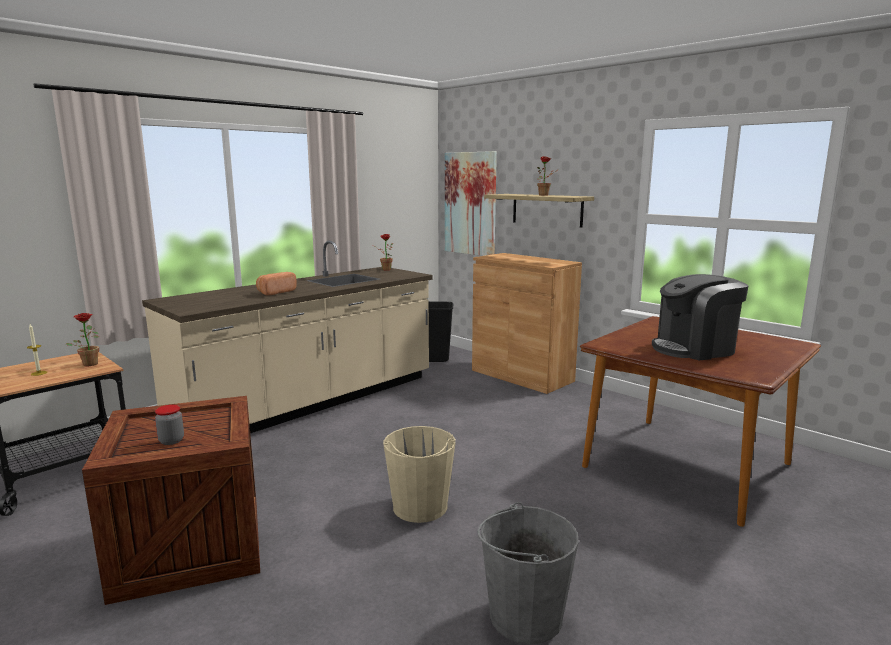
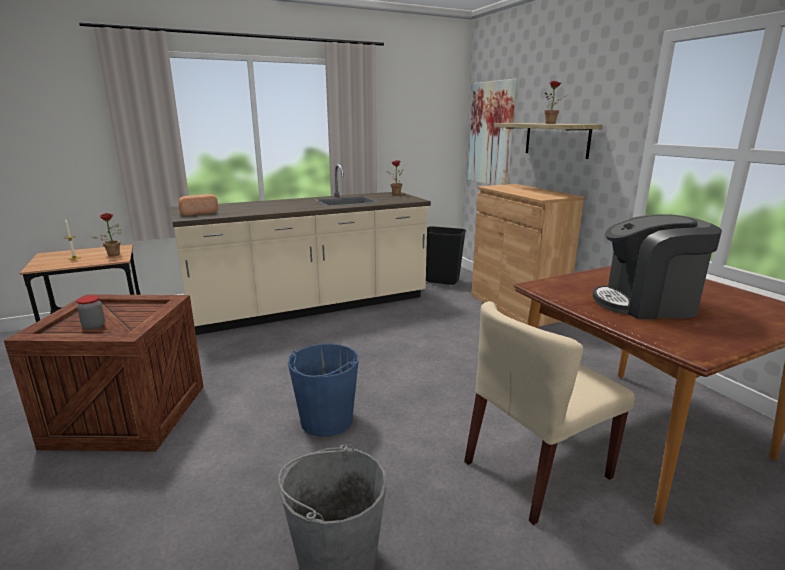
camera: 20 degrees right, 5 degrees up
bread [256,272,297,295] -> bread moved to [178,194,218,215]
beige bucket [383,426,456,523] -> blue bucket [288,343,359,437]
none -> beige chair [464,301,635,525]

